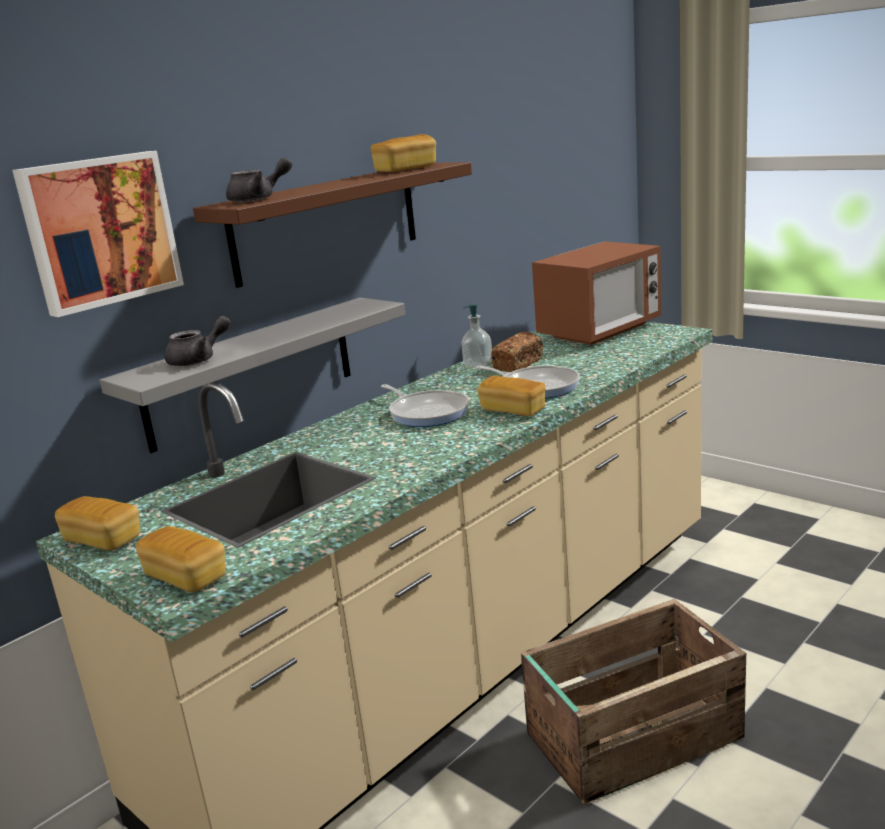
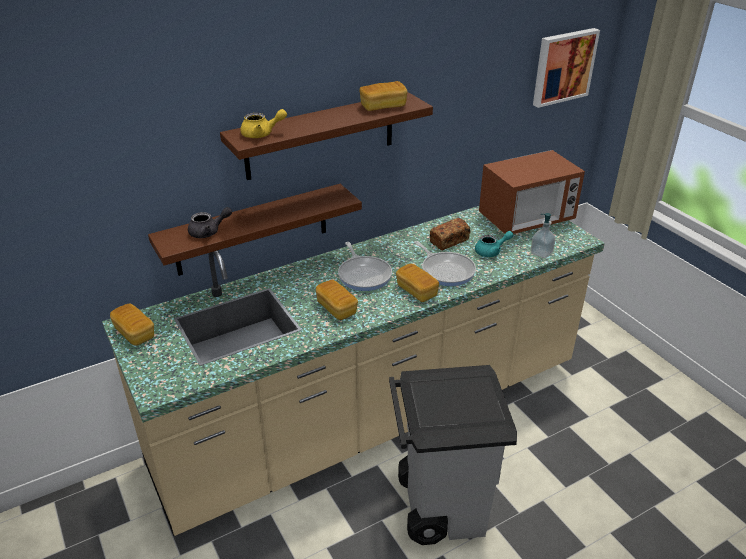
camera: 15 degrees right, 15 degrees up
picture [12,151,184,317] -> picture moved to [533,28,600,108]
grey shelf [99,298,405,453] -> brown shelf [148,184,362,276]
bread [136,526,226,592] -> bread moved to [316,280,358,320]
grey teapot [226,157,292,203] -> yellow teapot [240,109,287,138]
soap dispenser [461,304,492,366] -> soap dispenser moved to [531,213,556,258]
crate [521,599,746,805] -> grey trash can [389,365,517,545]
none -> turquoise teapot [475,231,513,257]

